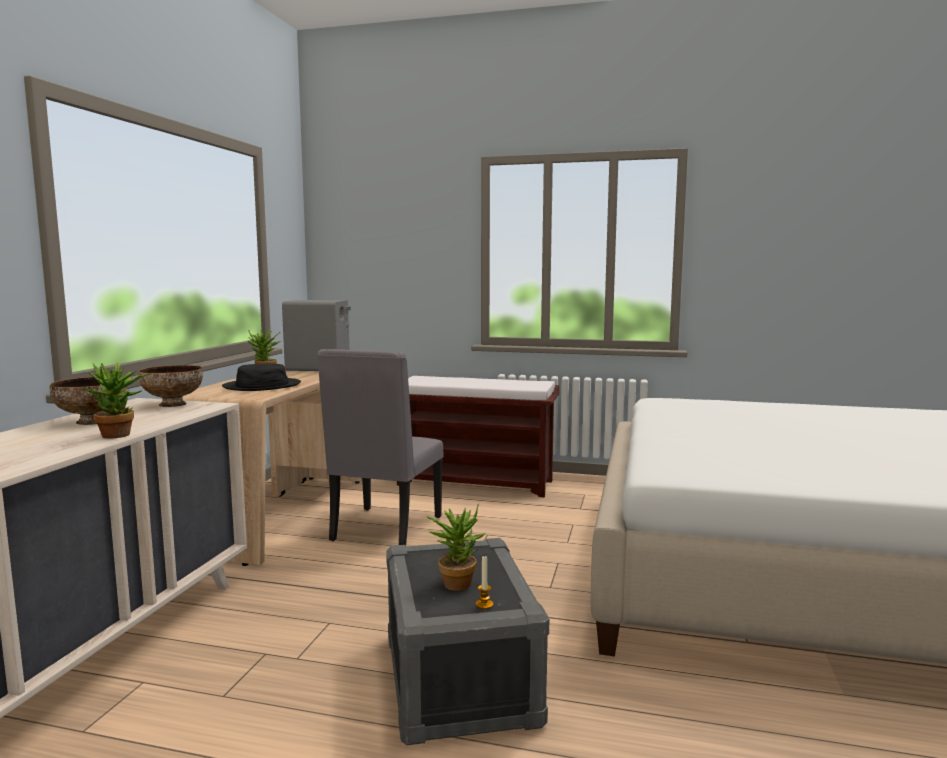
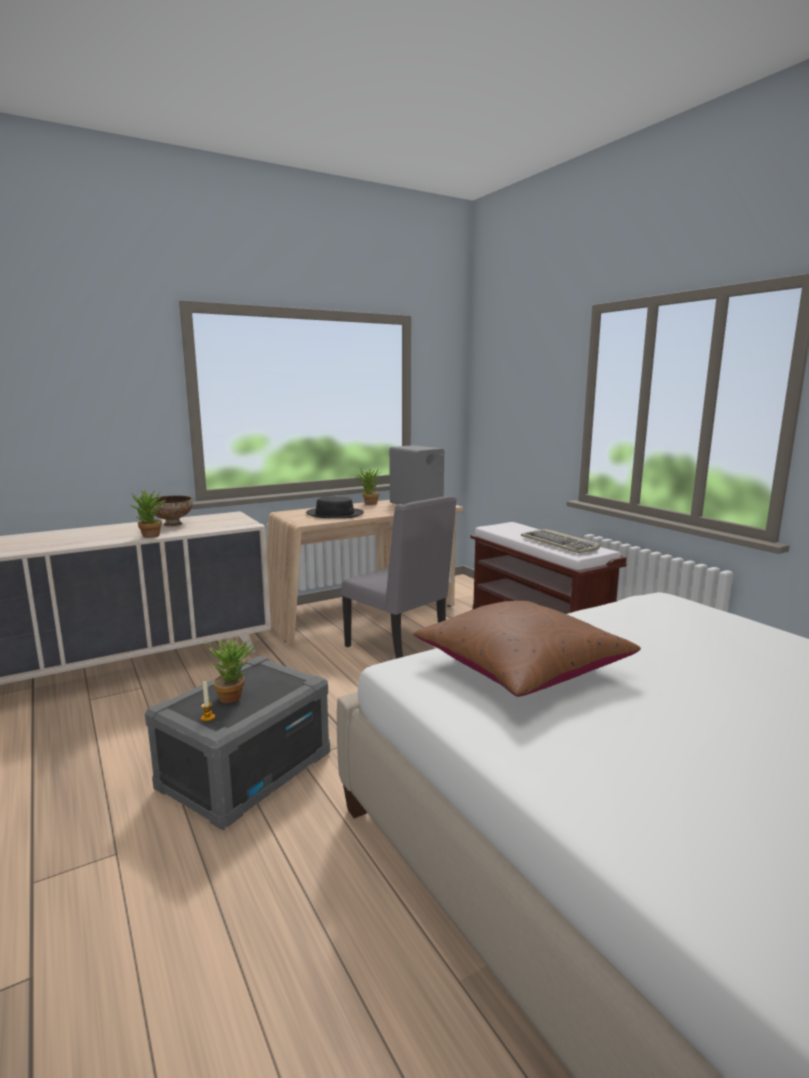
camera: 45 degrees right, 5 degrees up
bowl [138,365,203,407] -> none
grey chair [317,349,443,545] -> grey chair turned 105 degrees counterclockwise [341,495,457,659]
none -> brown pillow [413,601,641,697]
none -> keyboard [521,529,600,553]

